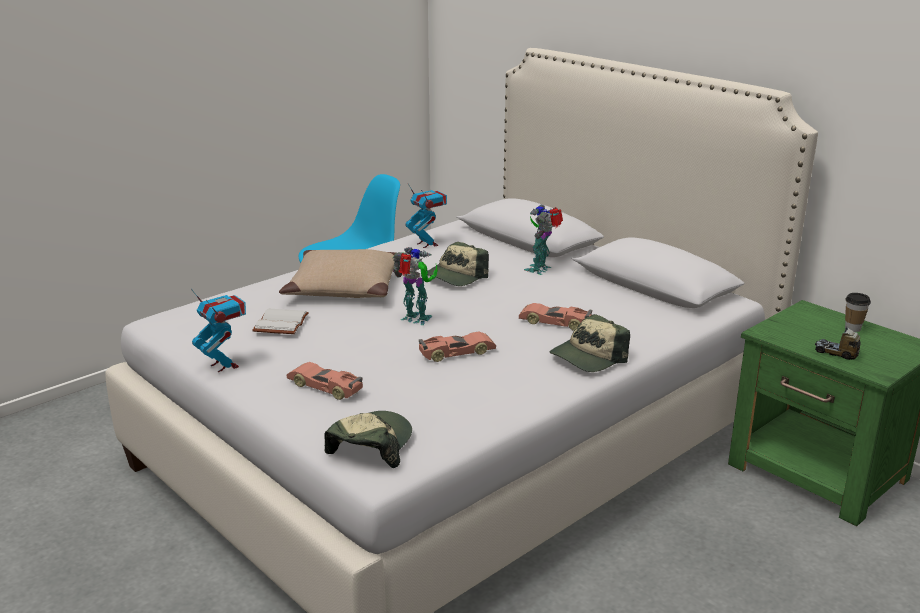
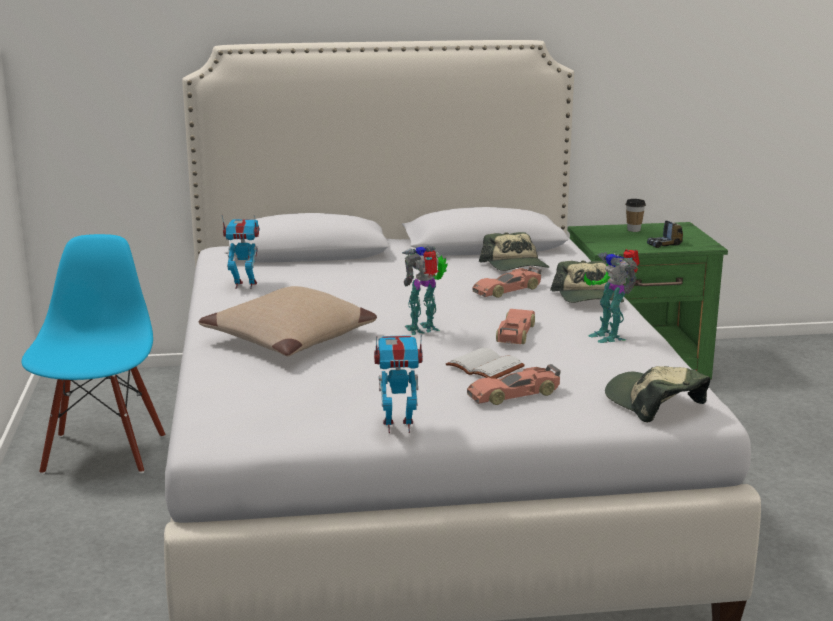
camera: 55 degrees left, 5 degrees down
white book [252,308,309,334] -> white book moved to [446,347,525,379]
cap [427,242,489,286] -> cap moved to [479,232,549,271]
toy robot [524,205,563,275] -> toy robot moved to [584,249,640,343]

